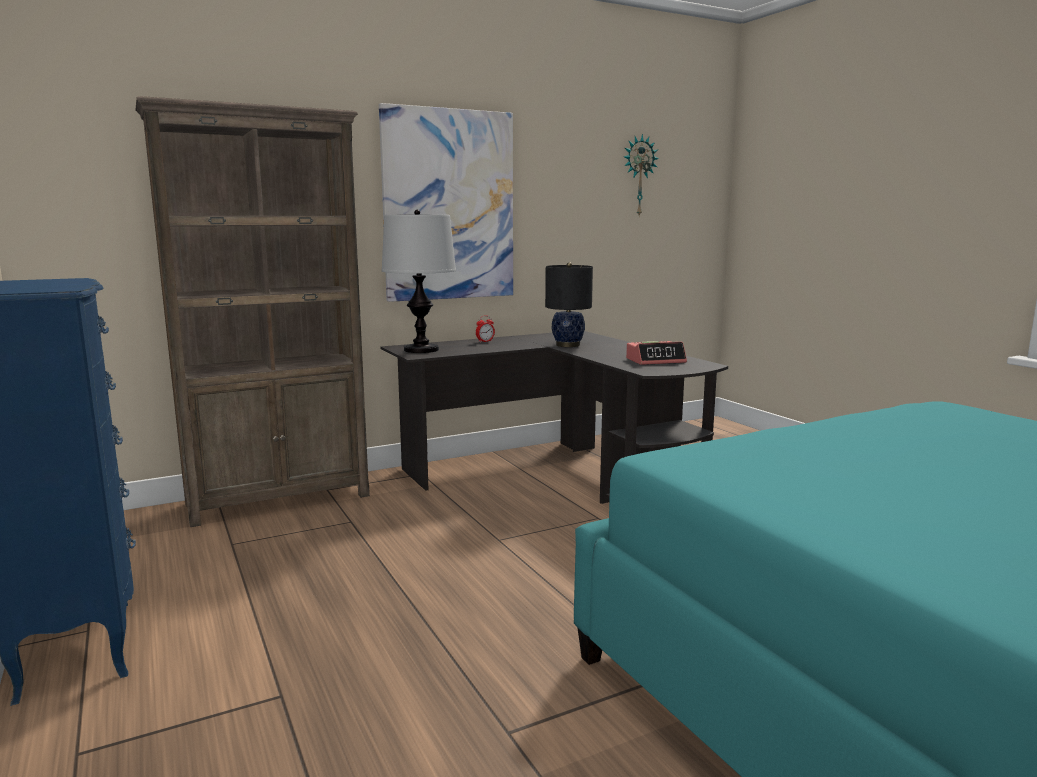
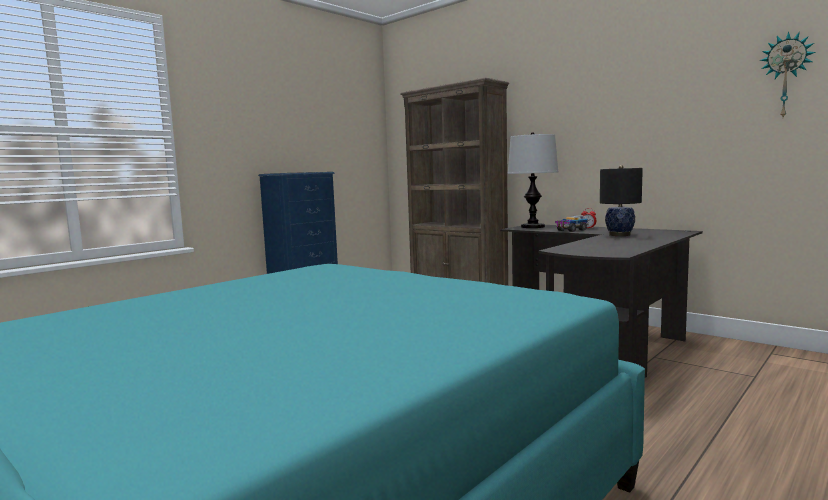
camera: 70 degrees right, 5 degrees down
picture [379,103,513,302] -> none
alarm clock [626,341,687,365] -> none
none -> toy truck [555,215,589,232]

